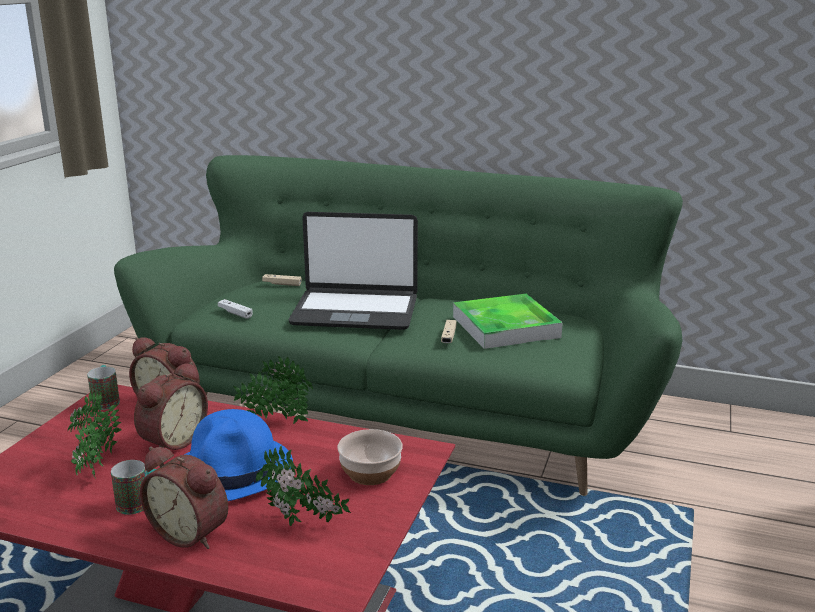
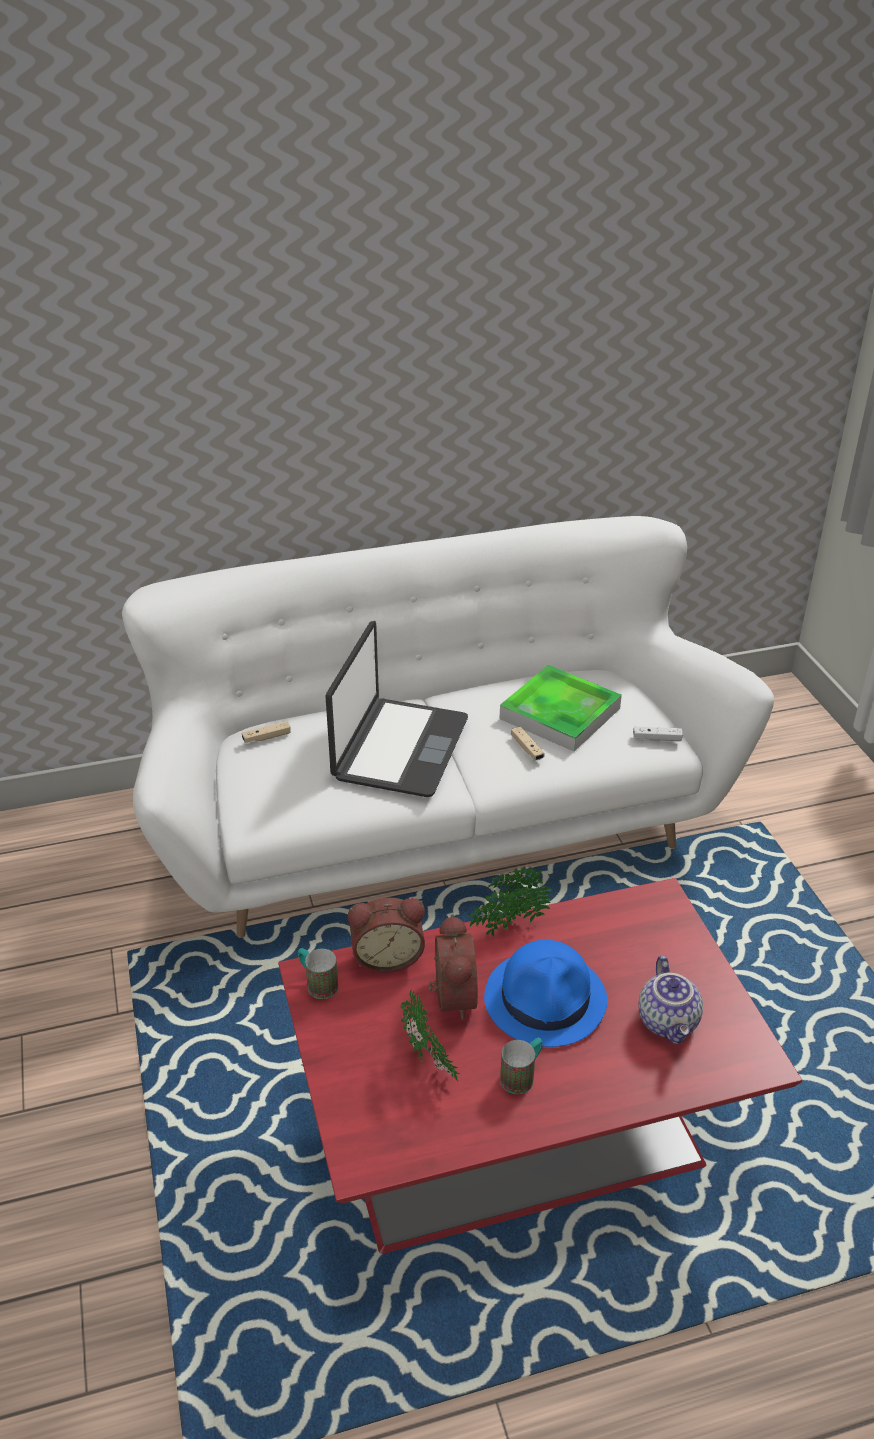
camera: 35 degrees left, 15 degrees up
green sofa [114,155,683,496] -> white sofa [122,516,774,938]
alarm clock [140,447,228,549] -> none
white game controller [218,299,253,319] -> white game controller moved to [633,727,683,741]
potted plant [256,445,351,526] -> teapot [638,956,703,1044]
laptop [288,212,418,330] -> laptop turned 45 degrees counterclockwise [325,621,468,797]
bowl [337,429,403,485] -> none

